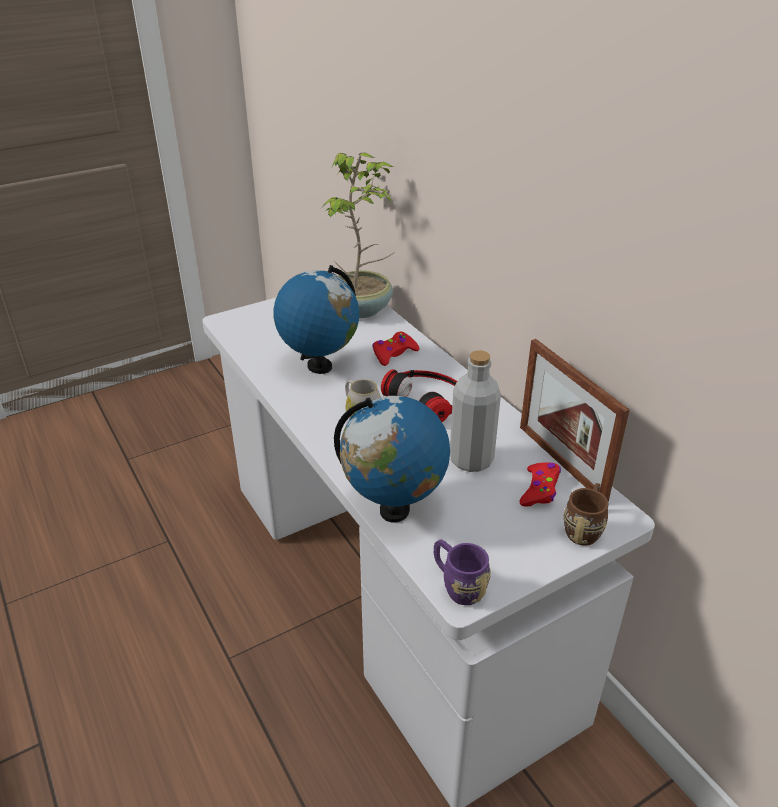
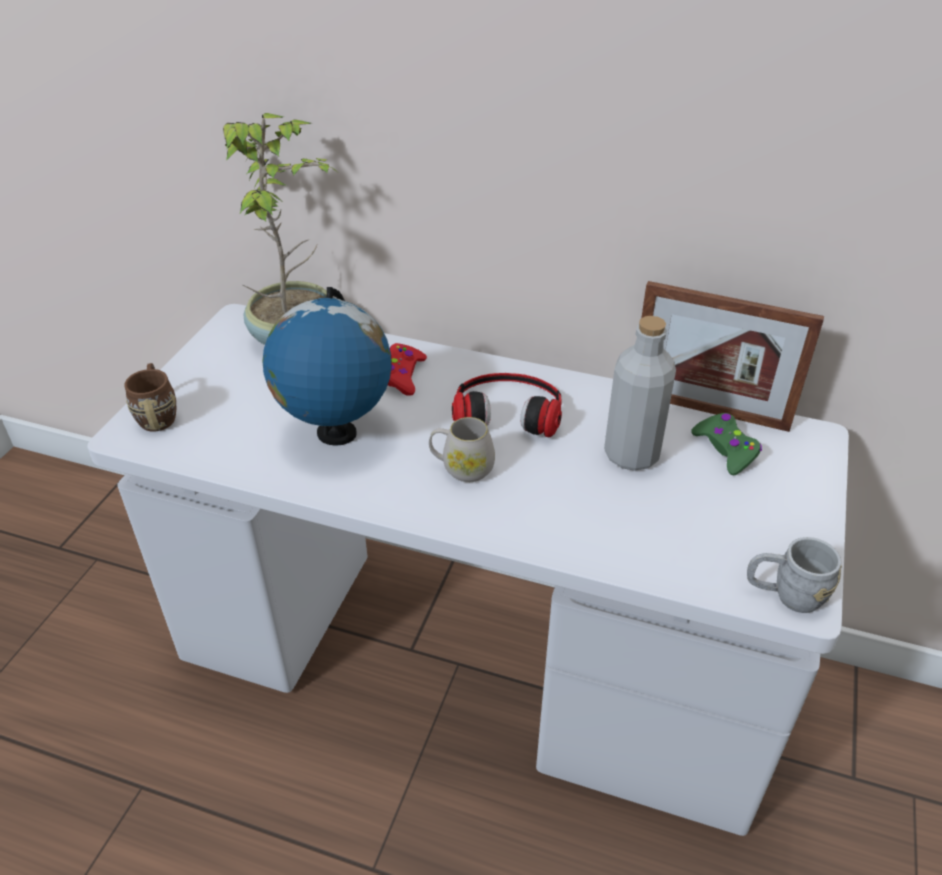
camera: 40 degrees left, 5 degrees up
globe [334,396,450,523] -> none
purple mug [434,540,491,605] -> grey mug [747,537,842,613]
red game controller [520,462,561,507] -> green game controller [691,413,762,475]
brown mug [563,483,609,545] -> brown mug moved to [124,363,177,432]

